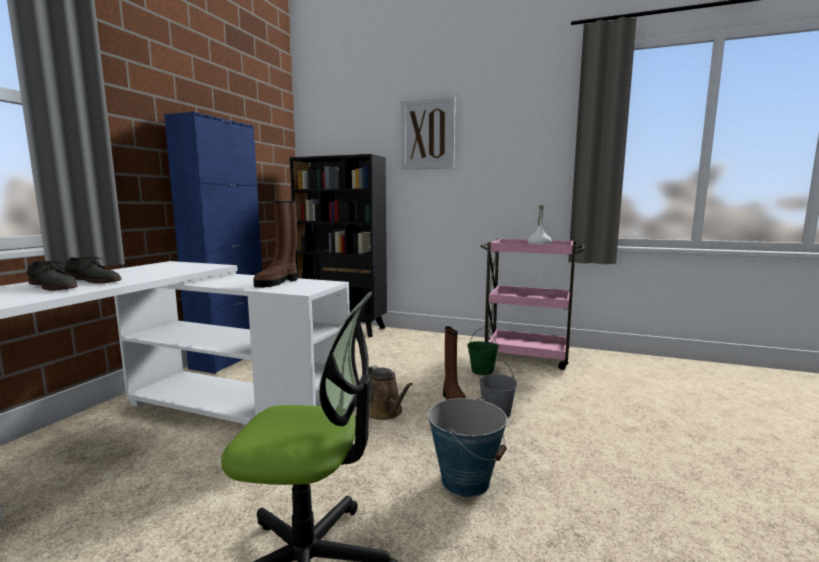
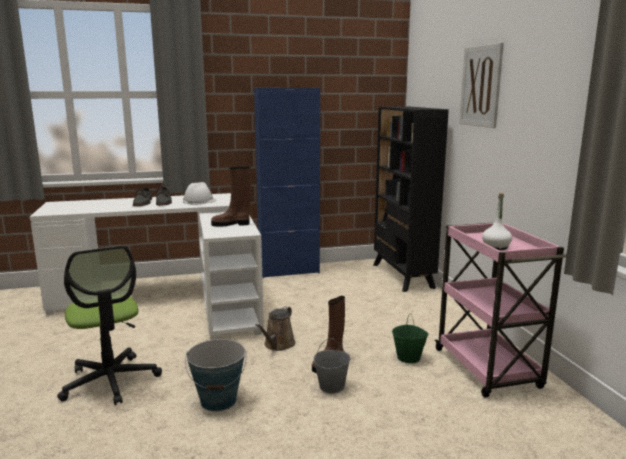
camera: 55 degrees right, 5 degrees up
none -> white hard hat [183,182,217,204]

